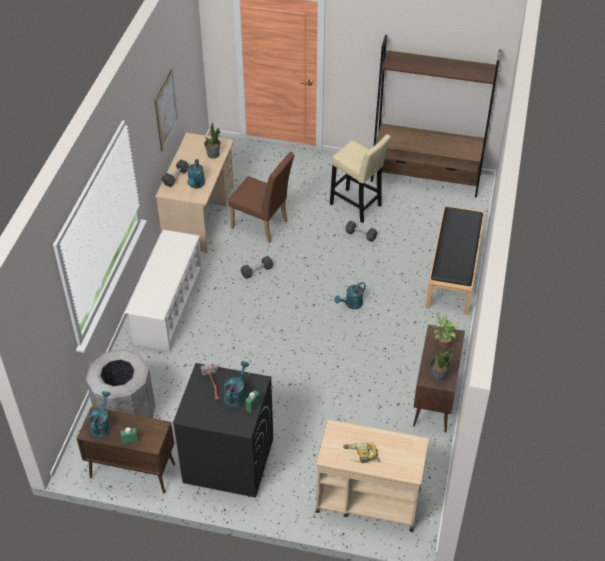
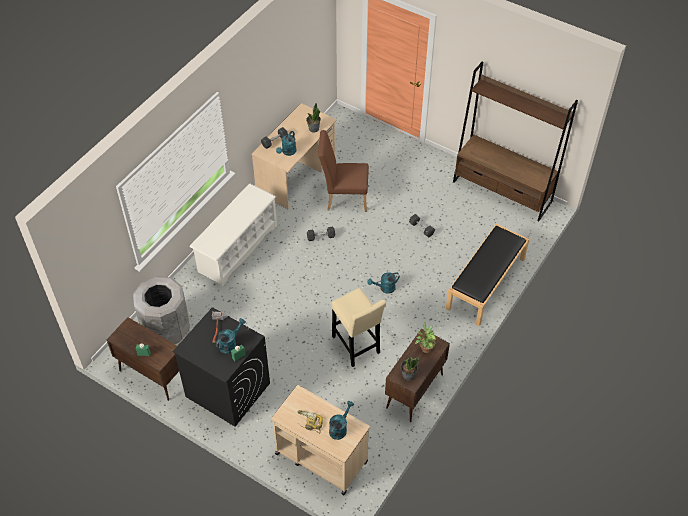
camera: 20 degrees right, 5 degrees up
turquoise watering can [88,391,110,438] -> turquoise watering can moved to [329,401,354,440]
picture [155,69,178,151] -> none
brown chair [229,152,295,243] -> brown chair turned 135 degrees clockwise [318,130,369,212]
beige stool [330,134,391,223] -> beige stool moved to [332,288,386,367]

